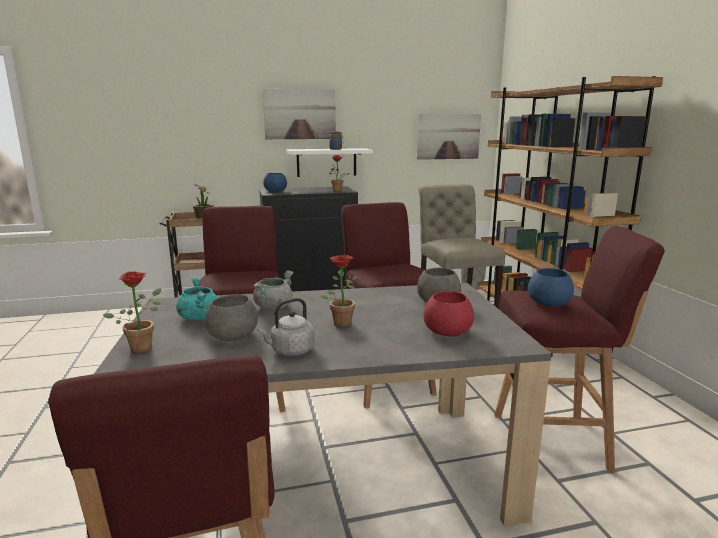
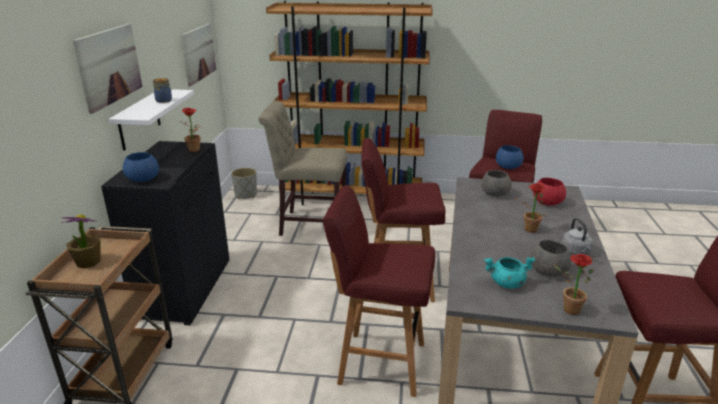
camera: 70 degrees left, 10 degrees up
grey cooking pot [253,270,293,310] -> none

